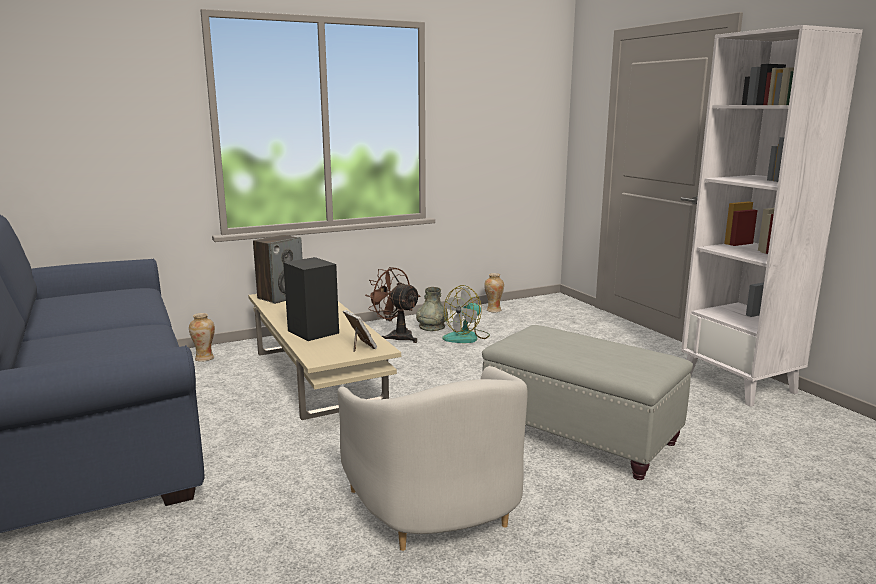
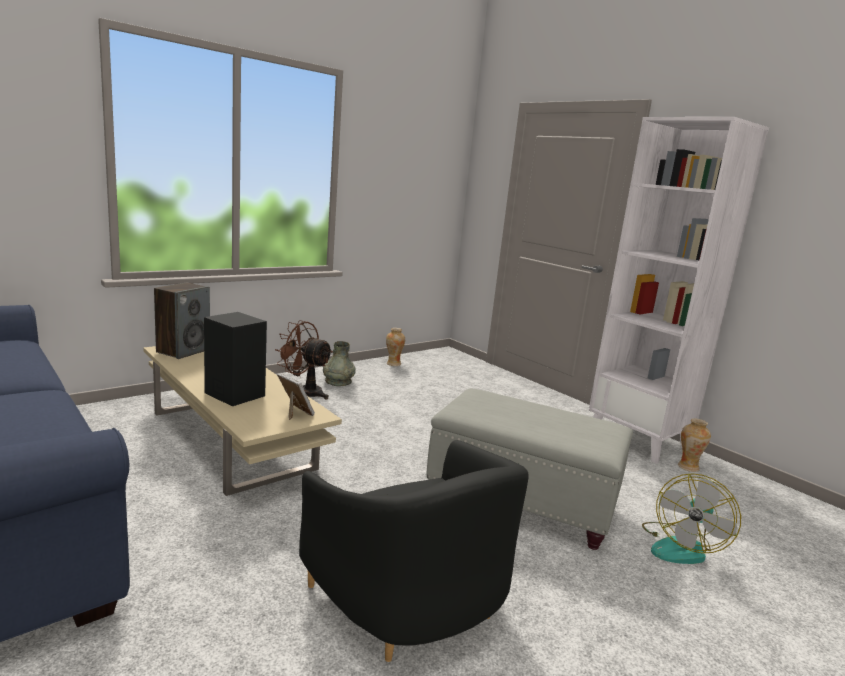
camera: 15 degrees left, 0 degrees up
vase [189,313,215,362] -> vase moved to [678,418,711,472]
white armchair [338,366,527,551] -> black armchair [299,440,529,662]
fan [442,285,490,343] -> fan moved to [642,473,741,564]

